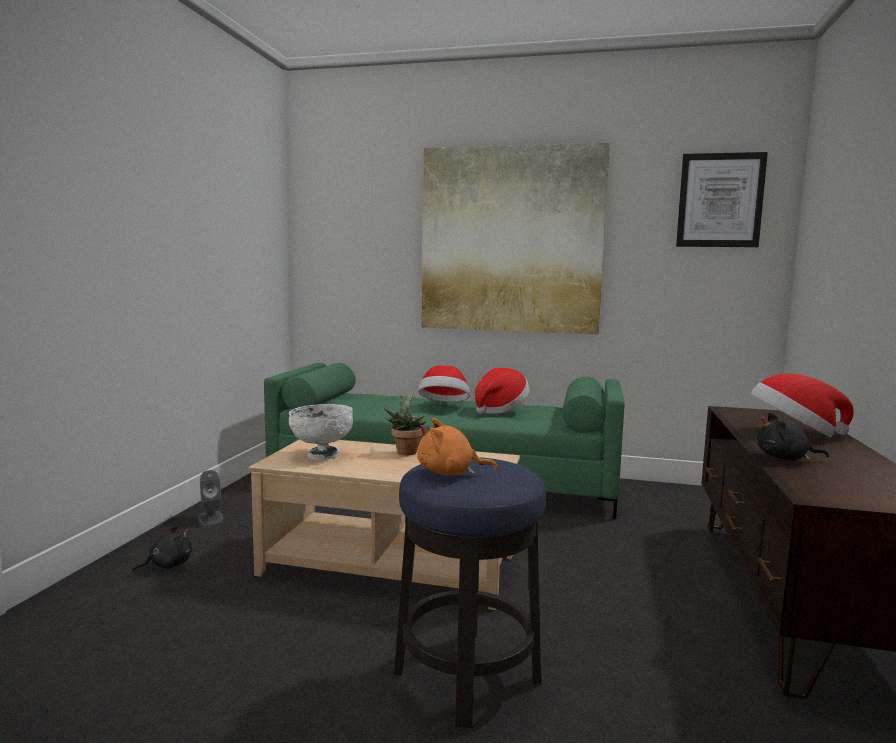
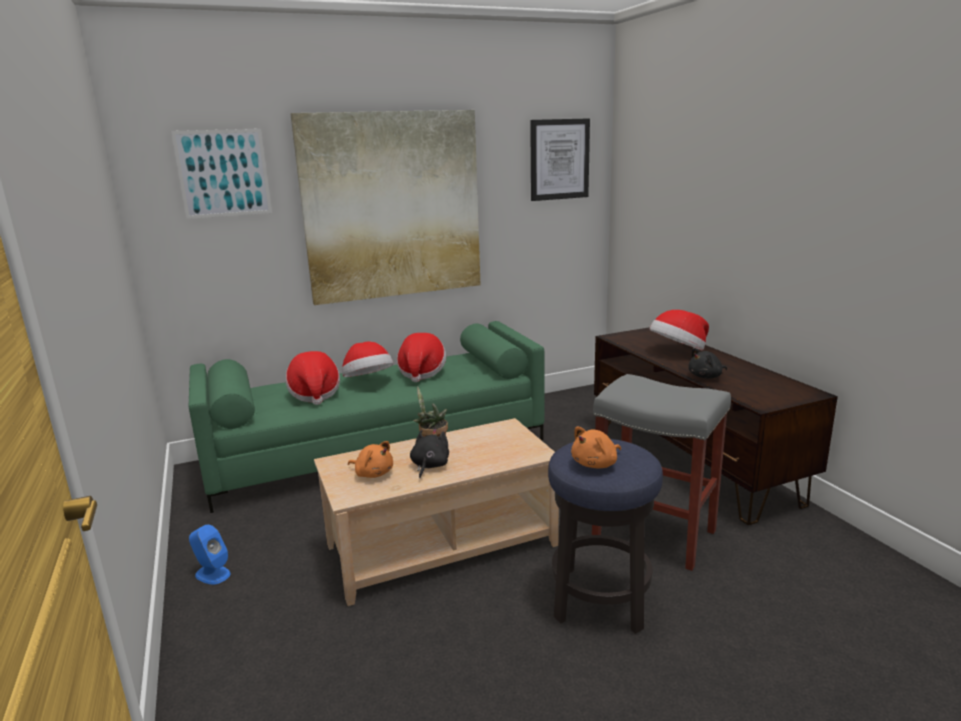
camera: 35 degrees left, 10 degrees up
black plush toy [132,525,192,572] -> black plush toy moved to [410,429,449,478]
grey speaker [199,470,224,526] -> blue speaker [189,525,231,584]
white bowl [289,404,353,460] -> orange plush toy [348,441,393,478]
none -> picture [171,129,272,219]
none -> hat [285,351,340,405]
none -> grey stool [592,374,731,571]

